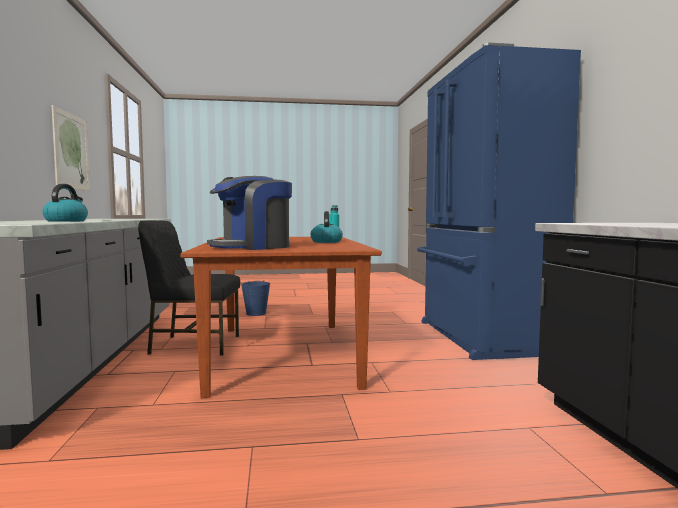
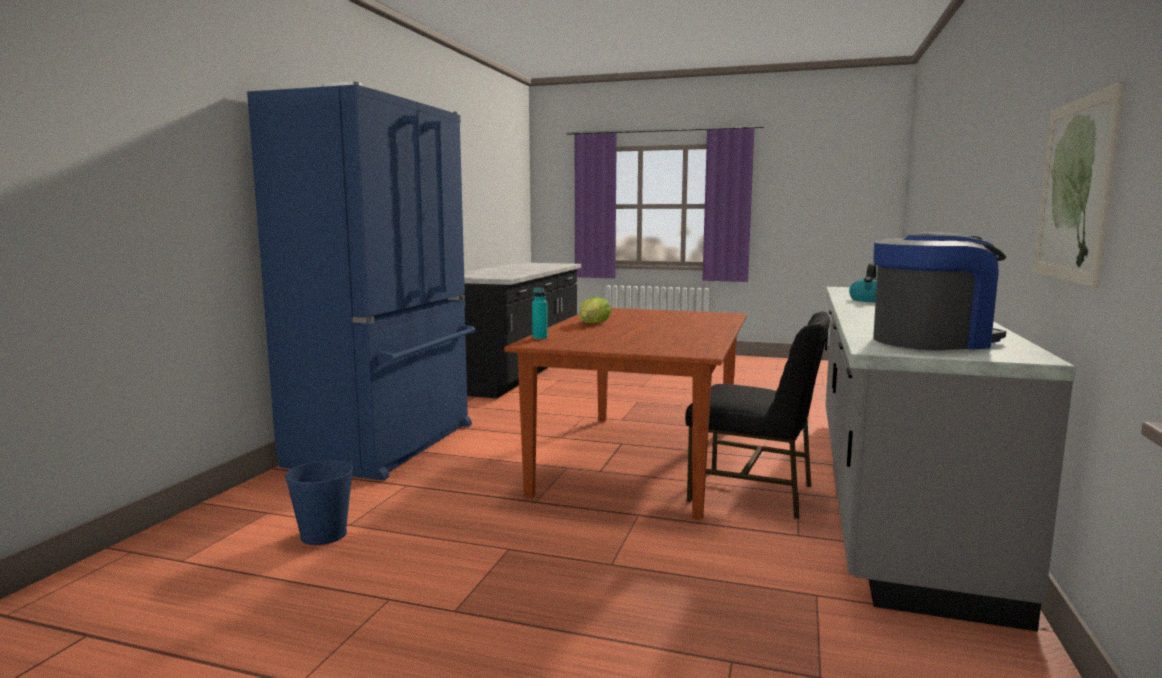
camera: 155 degrees left, 5 degrees up
coffee machine [207,176,292,250] -> coffee machine moved to [873,232,1006,350]
blue bucket [241,280,270,316] -> blue bucket moved to [285,460,353,545]
kettle [311,211,343,243] -> lettuce [579,297,611,323]

